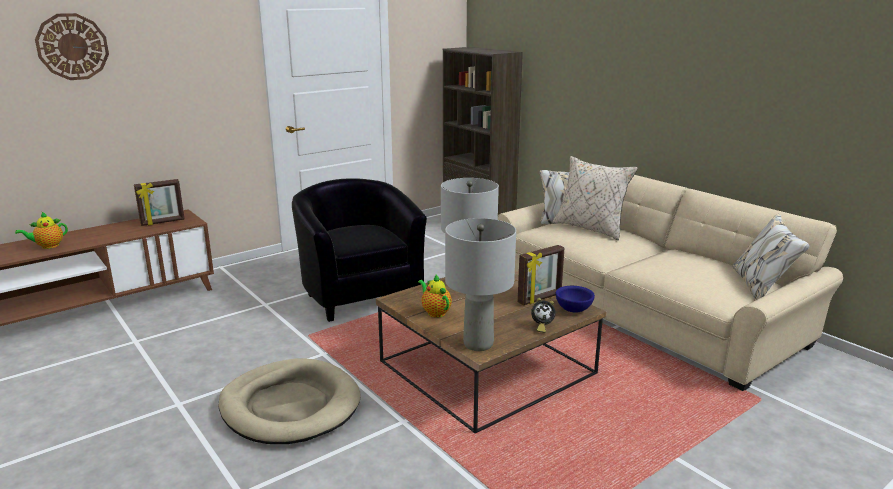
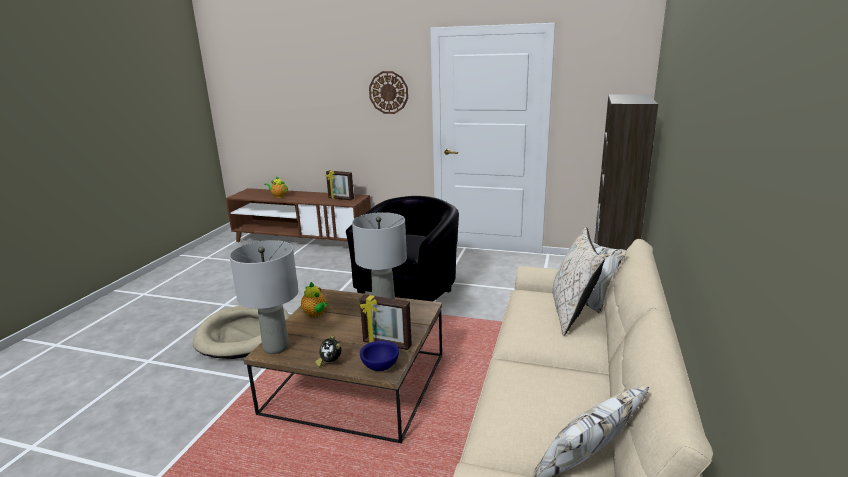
camera: 55 degrees right, 0 degrees up
wall clock [35,13,109,80] -> wall clock moved to [369,71,408,114]
teapot [418,275,452,318] -> teapot turned 120 degrees clockwise [301,282,328,317]

